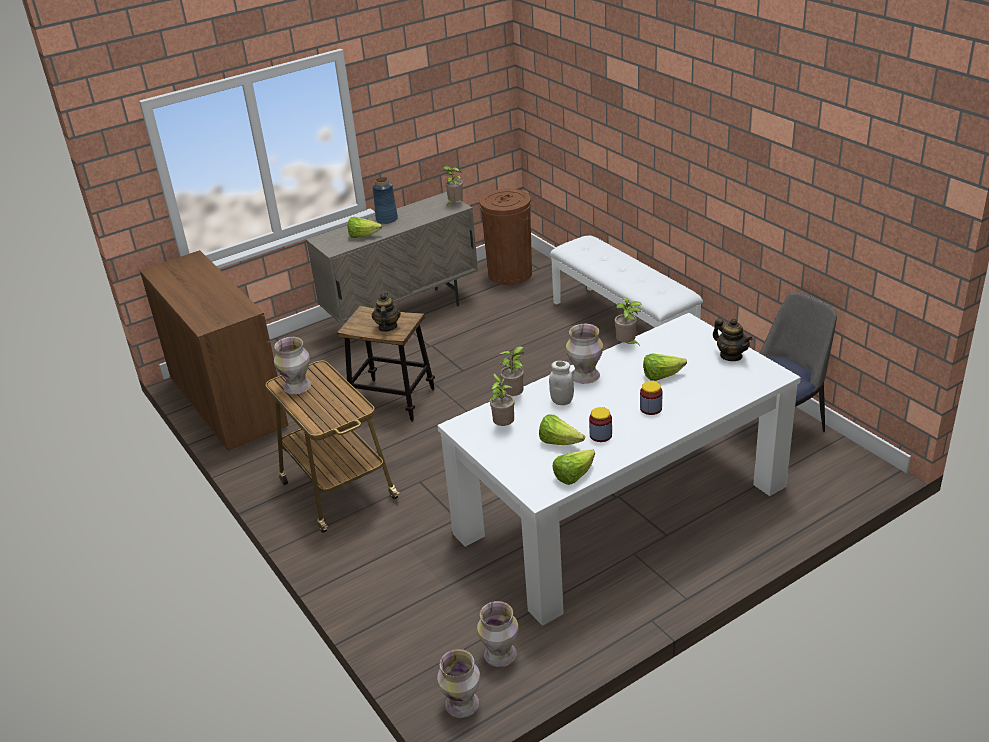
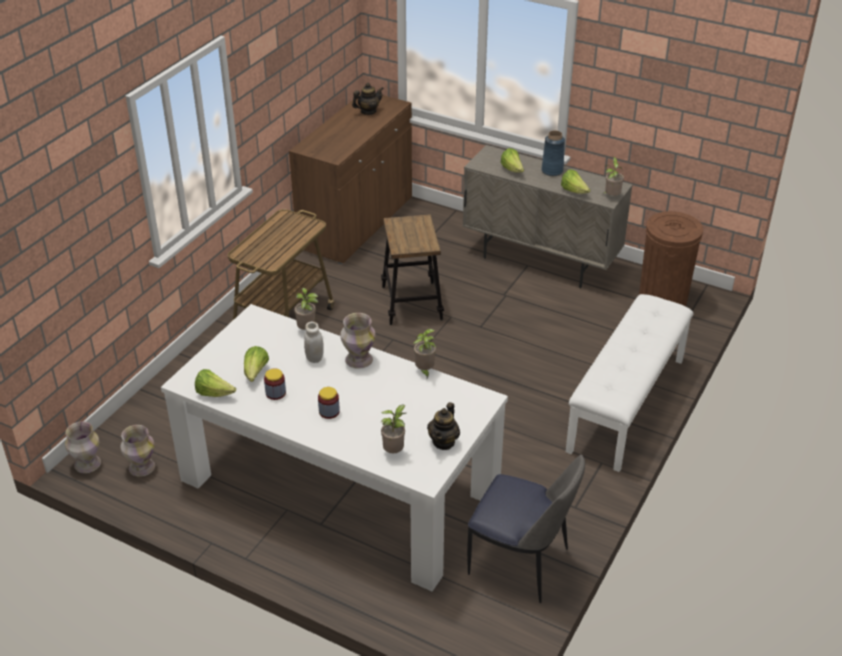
camera: 60 degrees right, 5 degrees up
vase [274,337,311,394] -> none
teapot [372,293,401,332] -> teapot moved to [352,83,384,115]
potted plant [489,373,515,426] -> potted plant moved to [381,405,406,453]
lettuce [643,354,687,381] -> lettuce moved to [561,169,591,194]

